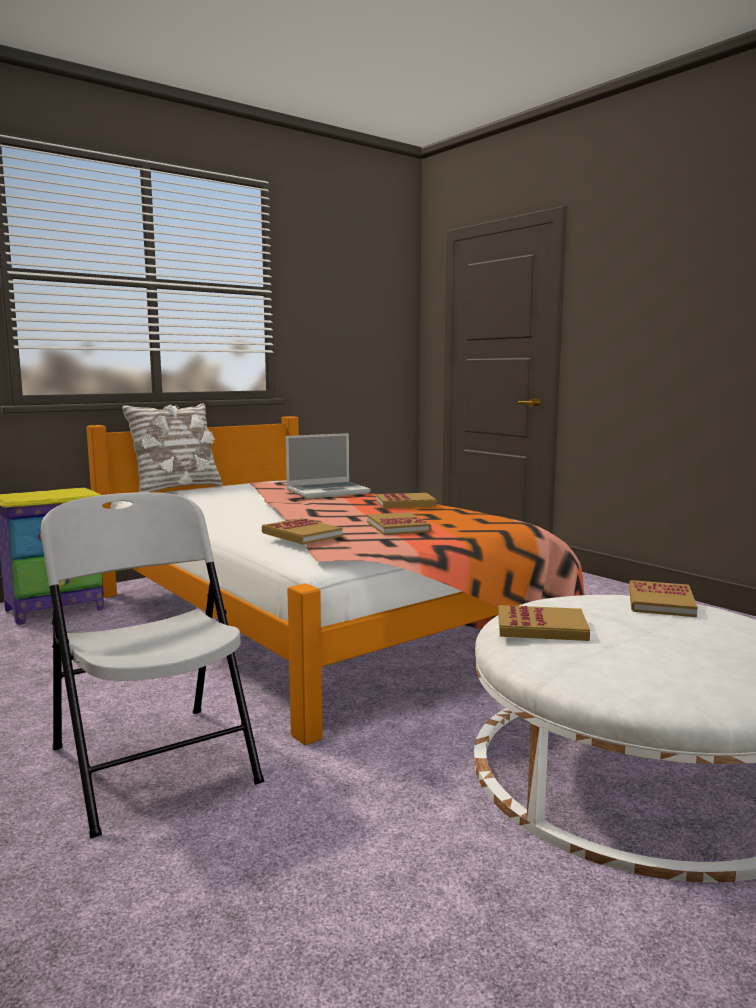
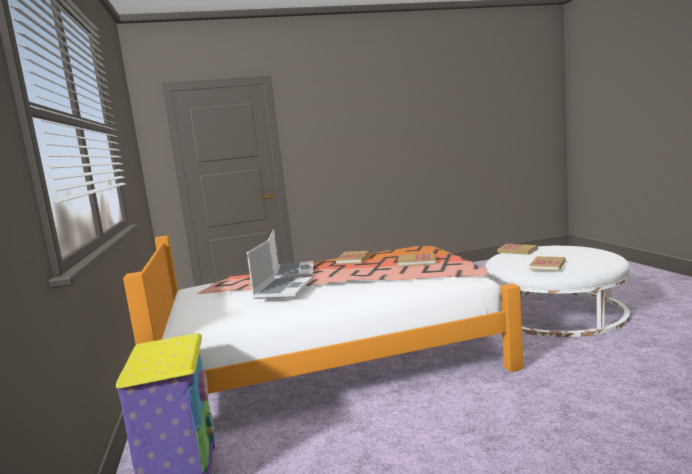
camera: 65 degrees left, 0 degrees up
white chair [41,492,264,839] -> none
white pillow [122,403,222,492] -> none
book [262,518,343,544] -> none
none -> laptop [247,240,312,299]

